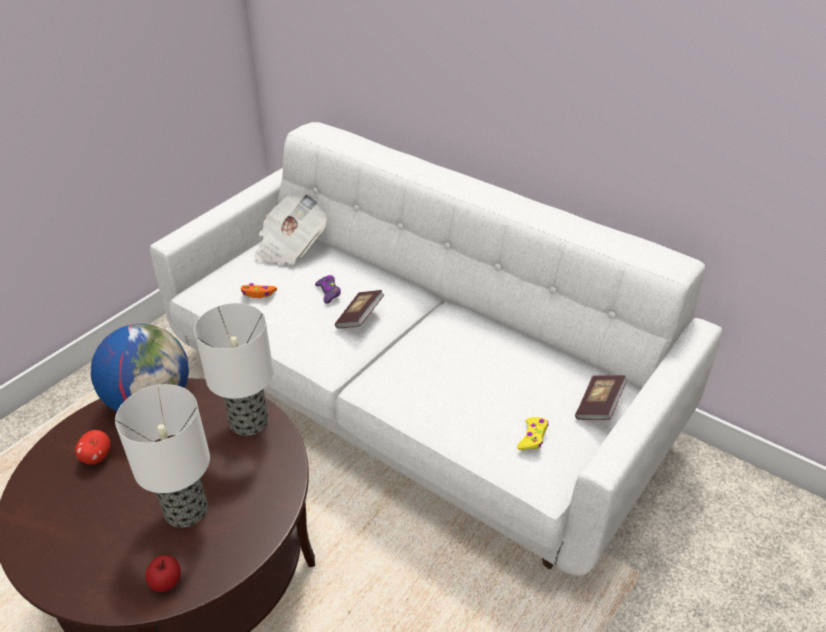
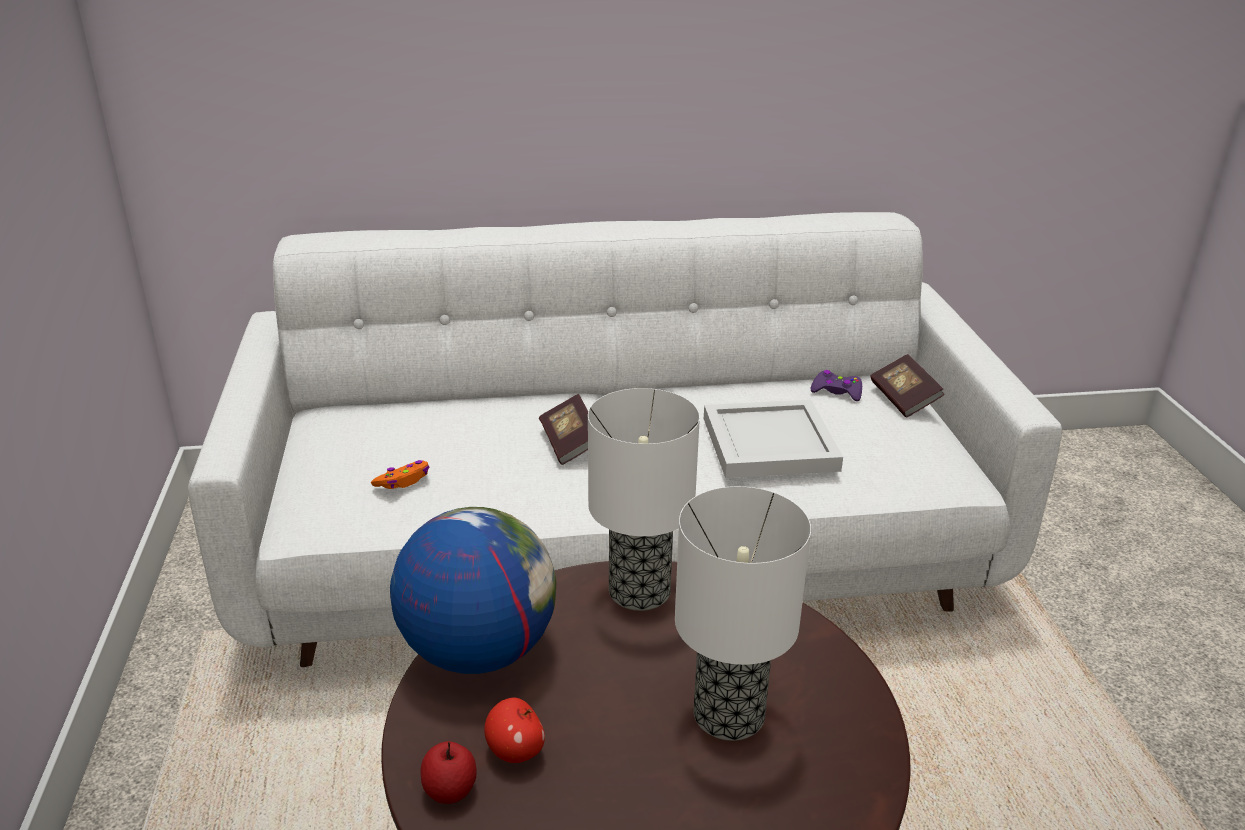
camera: 45 degrees left, 10 degrees down
apple [145,555,181,592] -> apple moved to [421,741,477,804]
newspaper [254,194,327,265] -> none
purple game controller [315,275,341,304] -> purple game controller moved to [811,370,862,401]
yellow game controller [517,417,549,450] -> none
none -> white tray [704,400,843,478]

